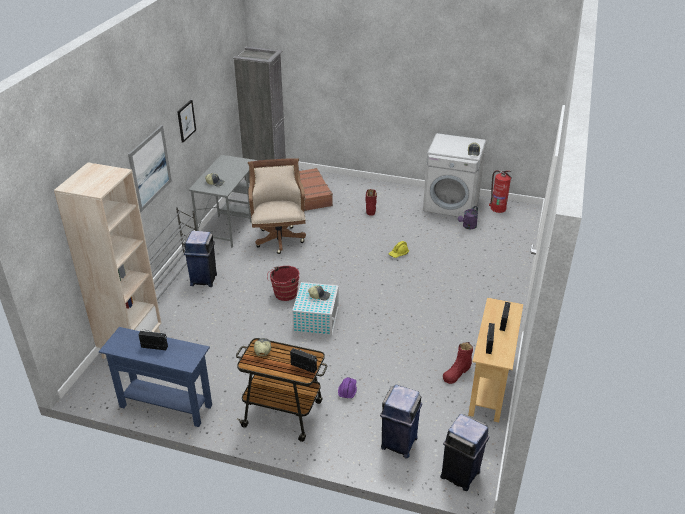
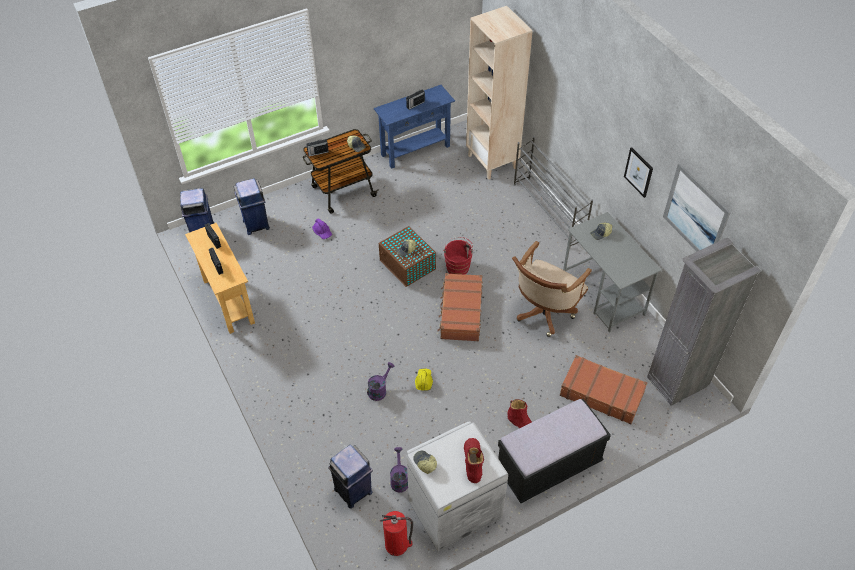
camera: 135 degrees right, 15 degrees up
picture [128,125,172,213] -> picture moved to [663,163,731,251]
blue trash can [184,231,217,287] -> blue trash can moved to [328,445,373,509]
office chair [248,158,306,254] -> office chair turned 90 degrees clockwise [512,241,592,337]
white storage box [292,282,339,335] -> brown storage box [379,226,436,287]
red boot [443,342,473,384] -> red boot moved to [464,438,484,483]
none -> purple watering can [367,362,394,401]
none -> brown suitcase [438,273,483,341]
none -> black bench [498,399,611,503]

